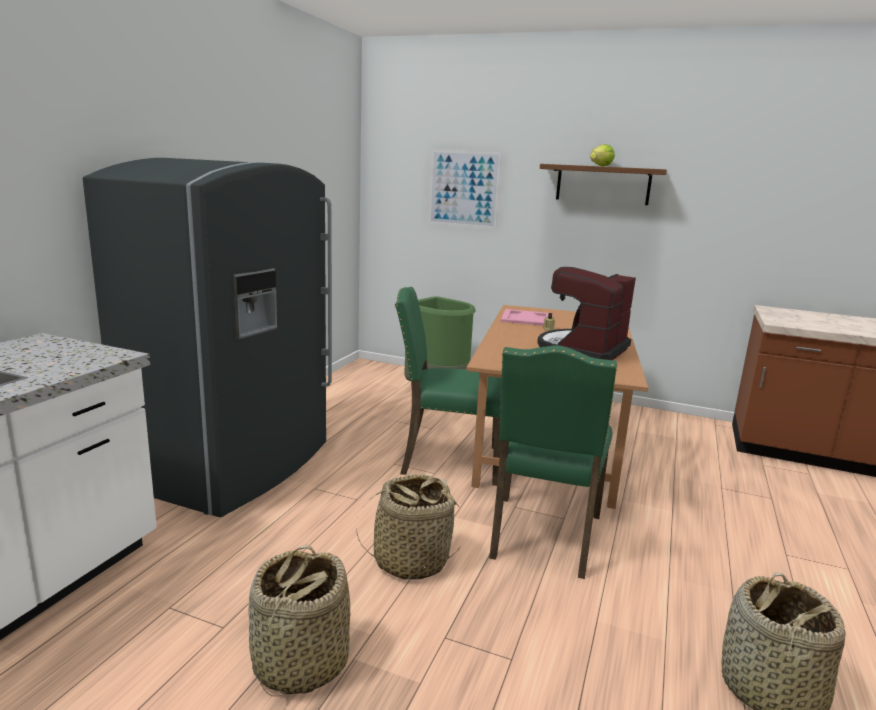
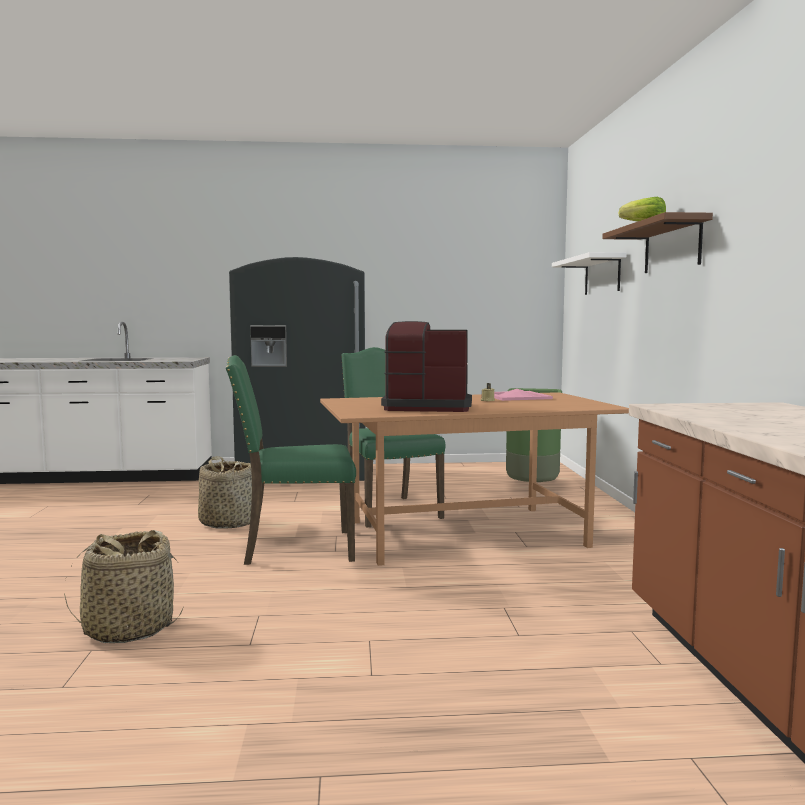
camera: 65 degrees right, 10 degrees down
basket [248,545,351,696] -> none
picture [429,150,502,229] -> white shelf [552,252,627,295]

